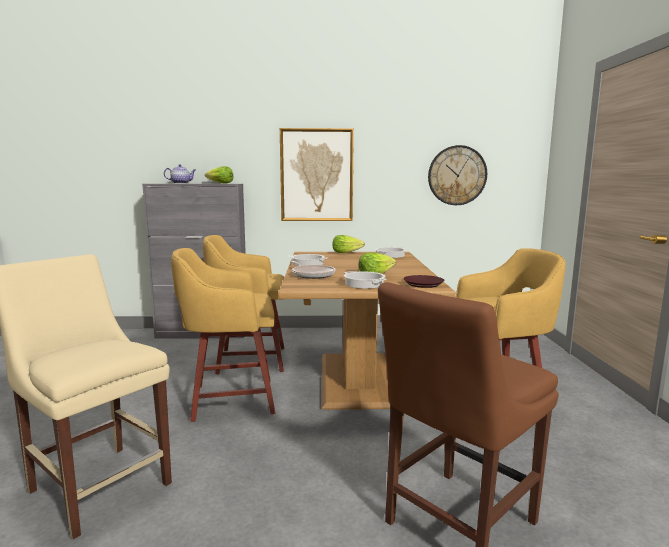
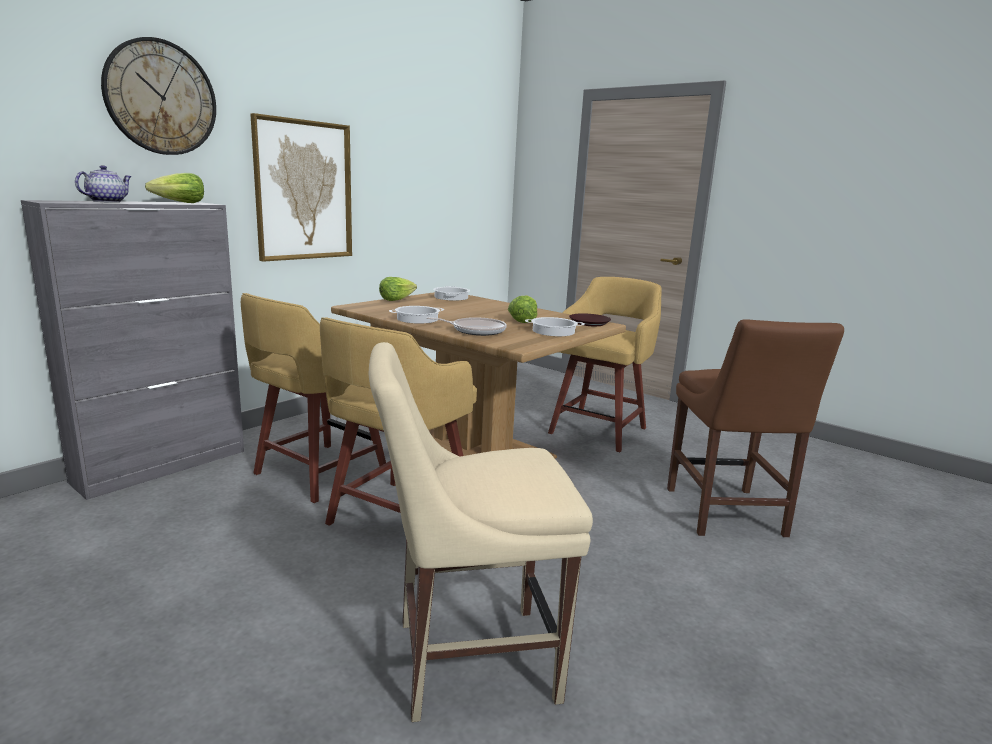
camera: 50 degrees left, 5 degrees up
wall clock [428,145,487,205] -> wall clock moved to [101,37,216,155]

